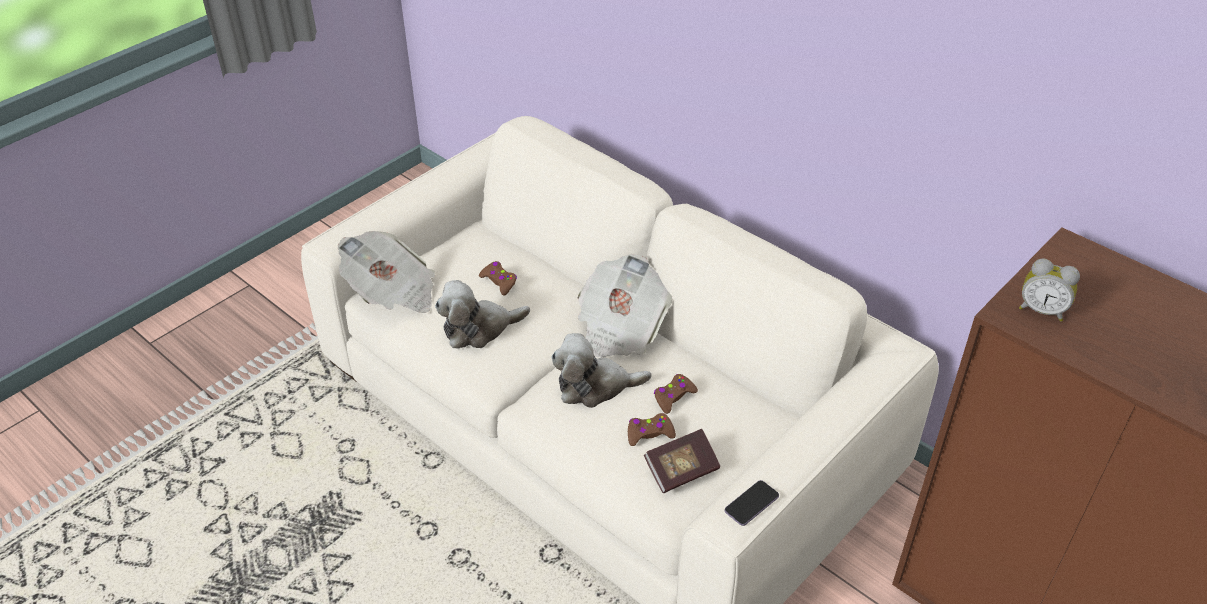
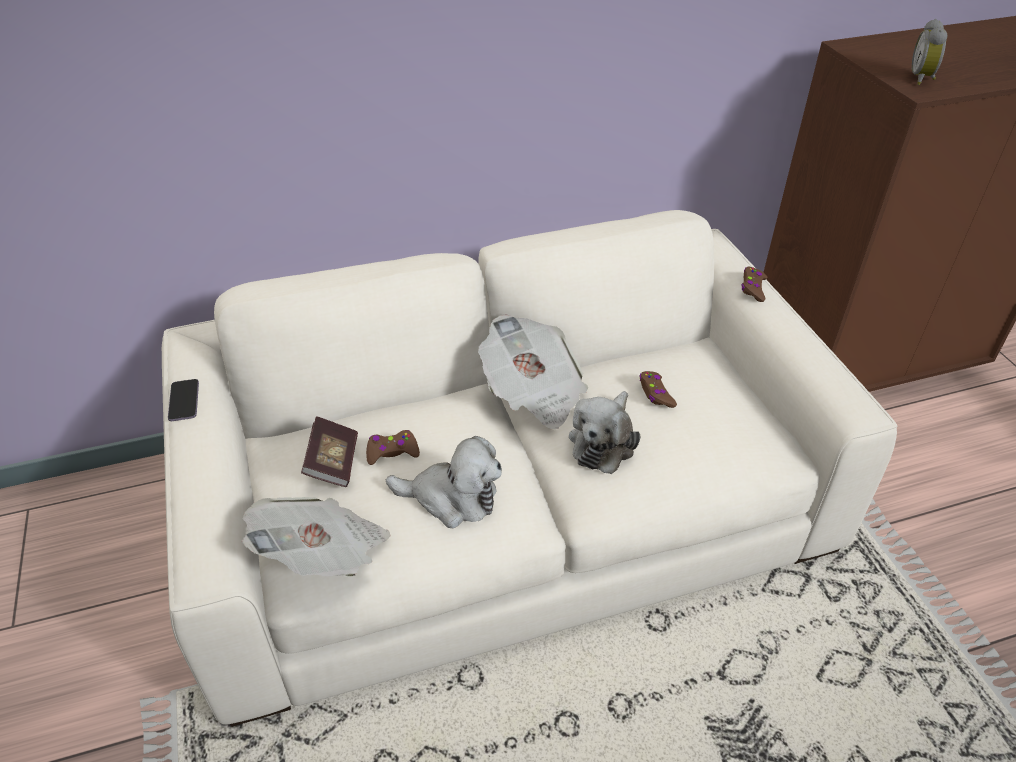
camera: 60 degrees left, 0 degrees up
plush toy [435,280,530,348] -> plush toy turned 90 degrees counterclockwise [386,436,502,528]
brown game controller [628,413,676,446] -> brown game controller moved to [741,266,768,302]
book [644,429,720,494] -> book moved to [301,416,358,487]
phone [725,480,779,526] -> phone moved to [168,379,199,421]
alarm clock [1019,258,1080,321] -> alarm clock turned 135 degrees clockwise [912,19,947,85]

